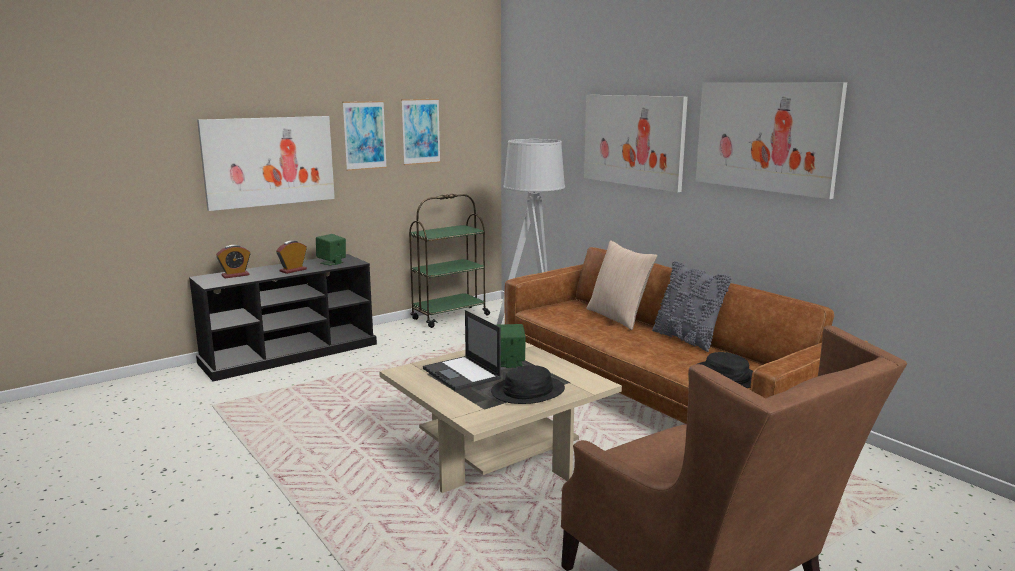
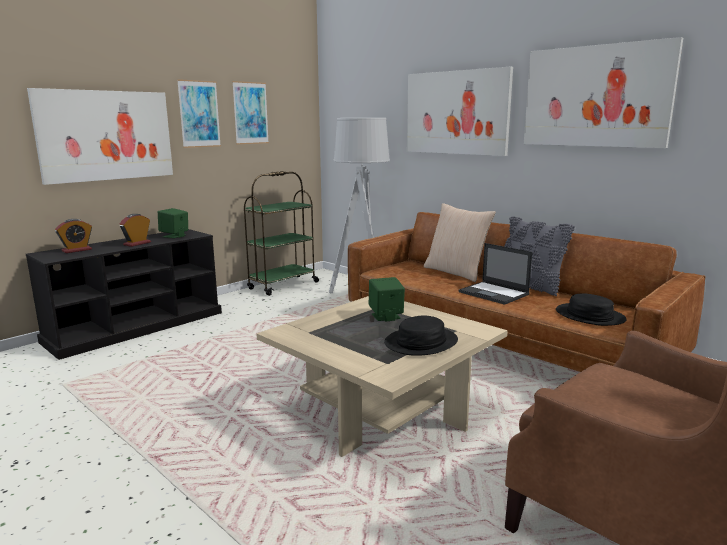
camera: 10 degrees left, 0 degrees up
laptop [423,310,501,391] -> laptop moved to [458,243,532,305]

